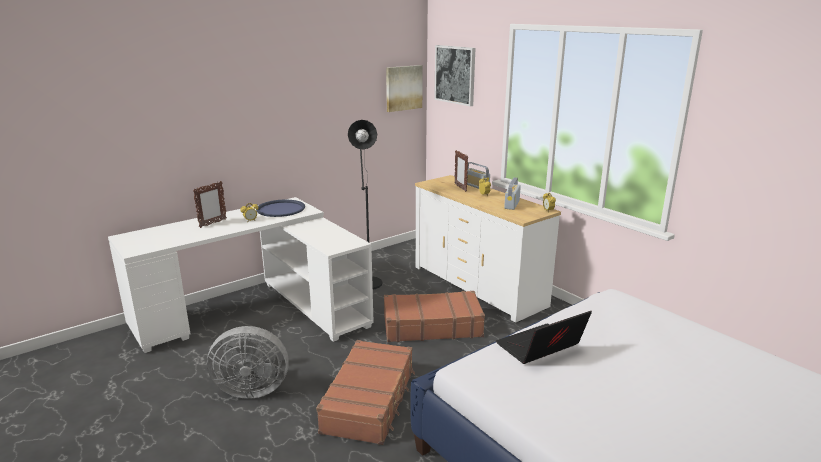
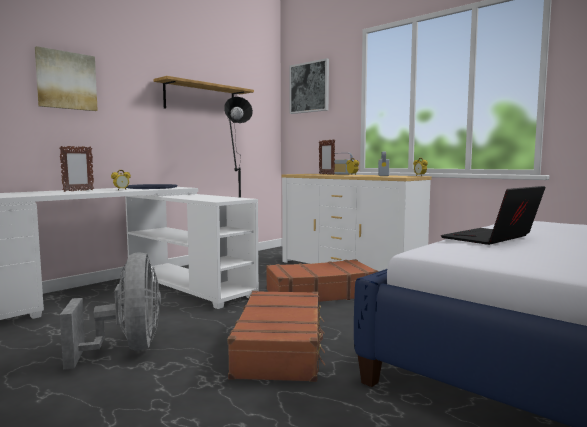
camera: 10 degrees left, 15 degrees down
grey fan [207,326,289,399] -> grey fan turned 90 degrees counterclockwise [60,252,161,369]
picture [386,65,423,112] -> picture moved to [35,46,98,111]
none -> shelf [154,76,254,109]

